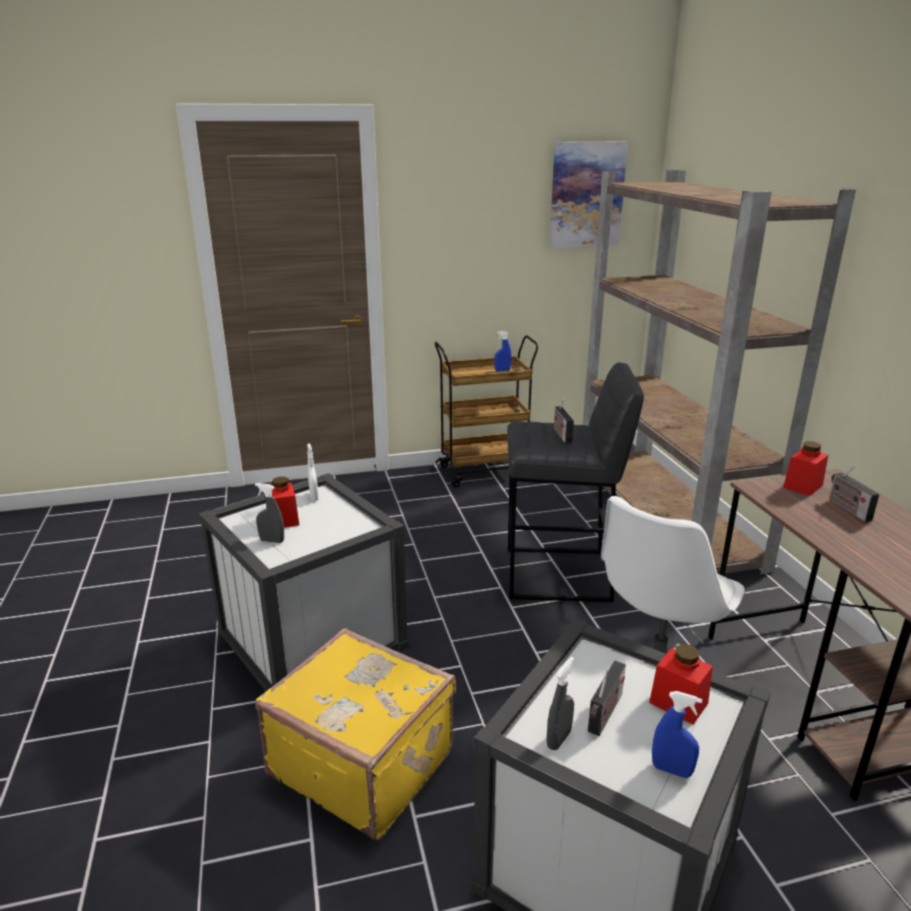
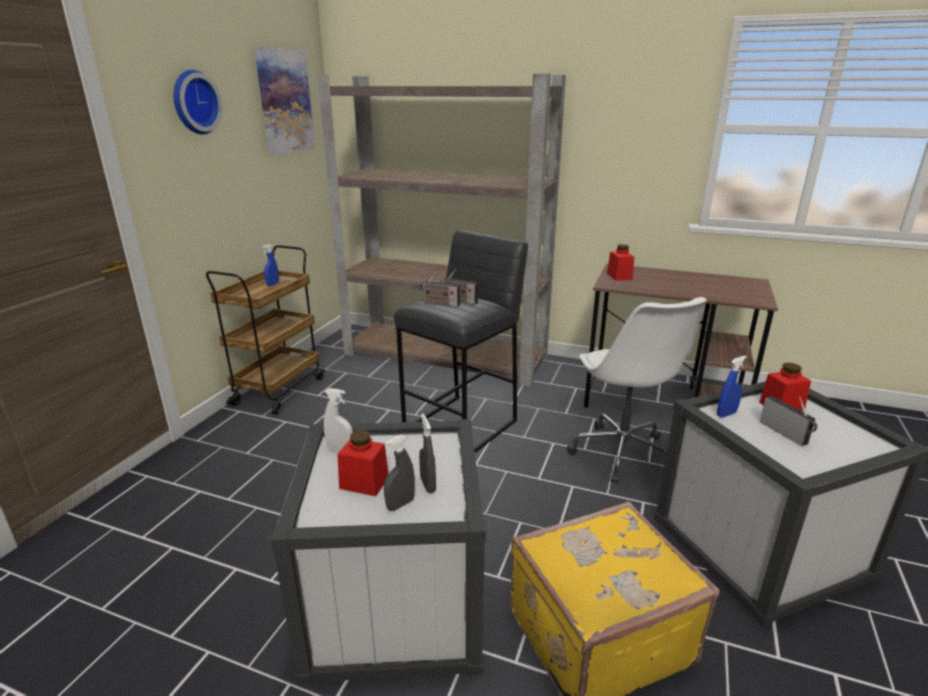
camera: 55 degrees left, 0 degrees up
grey spray bottle [546,657,574,750] -> grey spray bottle moved to [419,414,436,493]
blue spray bottle [652,691,702,778] -> blue spray bottle moved to [717,355,747,417]
radio [829,466,879,522] -> radio moved to [420,272,460,308]
none -> wall clock [174,70,223,135]

